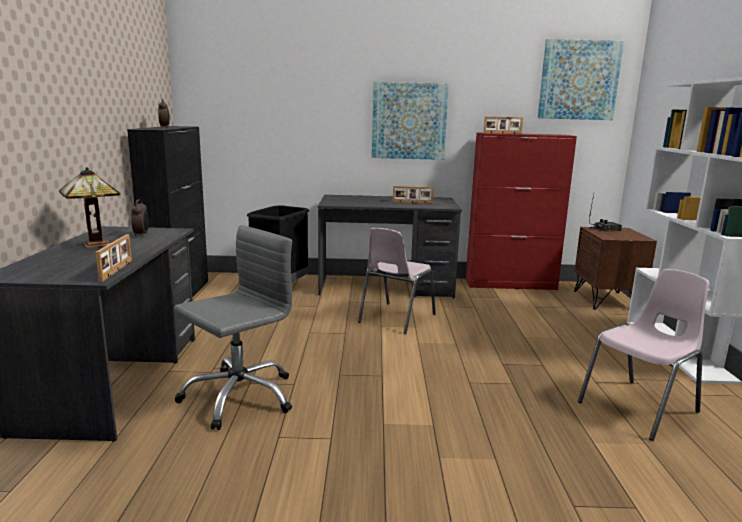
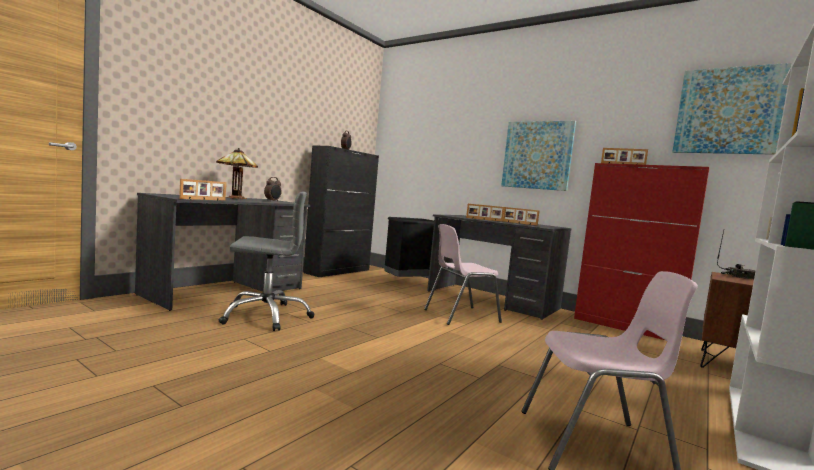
camera: 35 degrees right, 10 degrees down
none -> picture frame [466,204,504,222]

